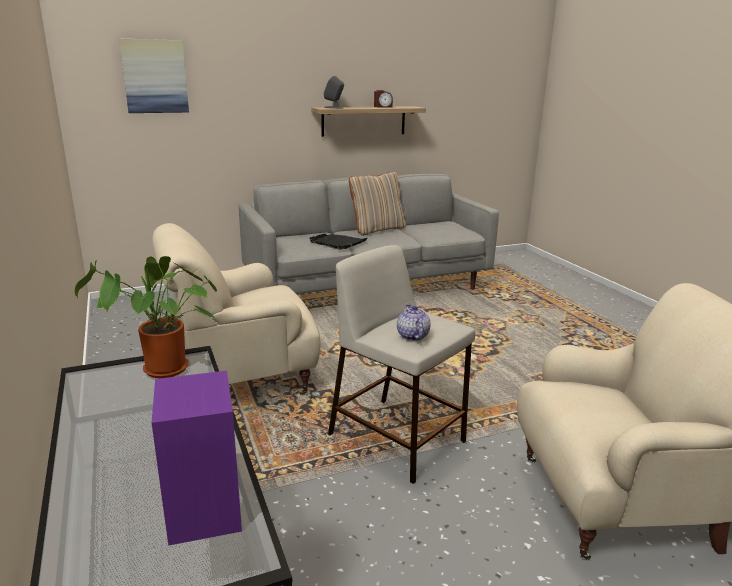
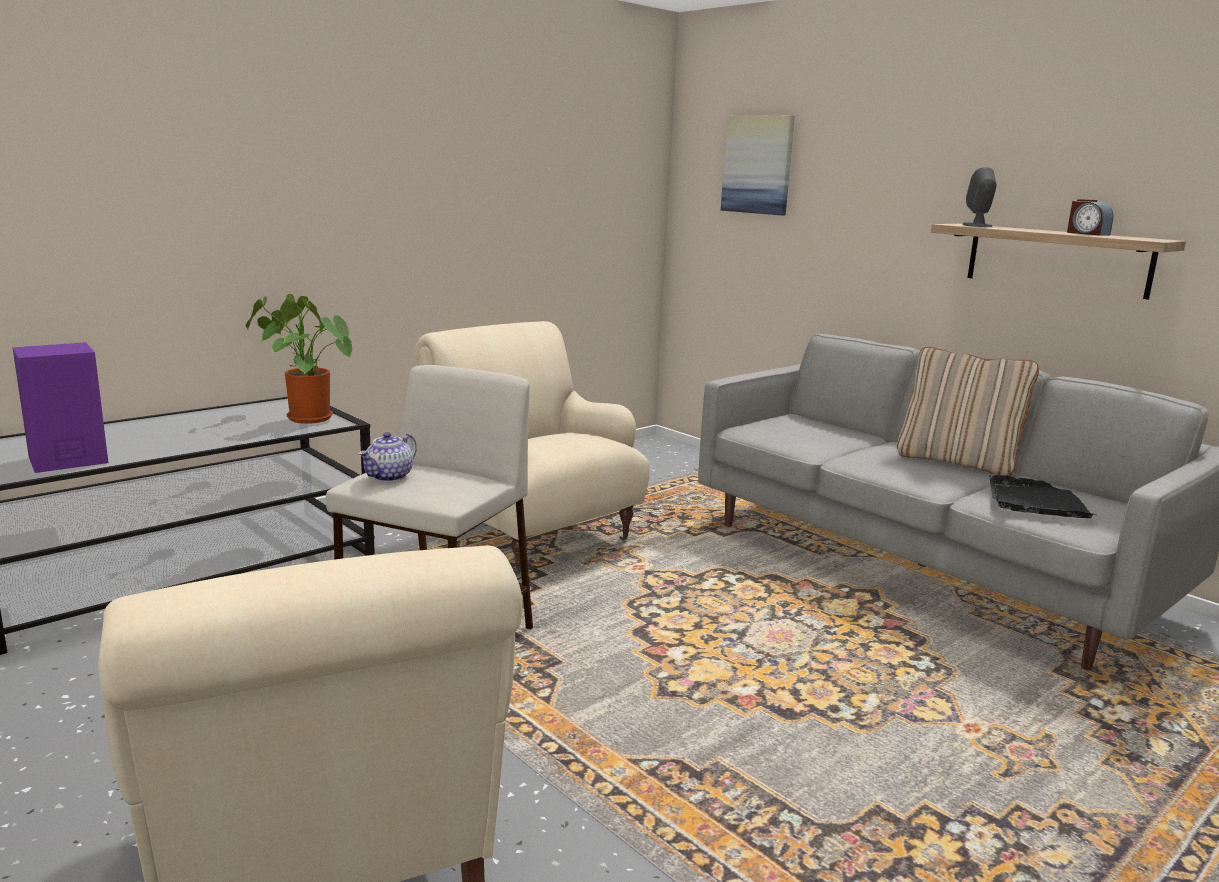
camera: 70 degrees right, 5 degrees down
black tray [309,234,367,250] -> black tray moved to [990,475,1096,518]
teapot [397,304,430,341] -> teapot turned 150 degrees clockwise [358,432,417,482]

